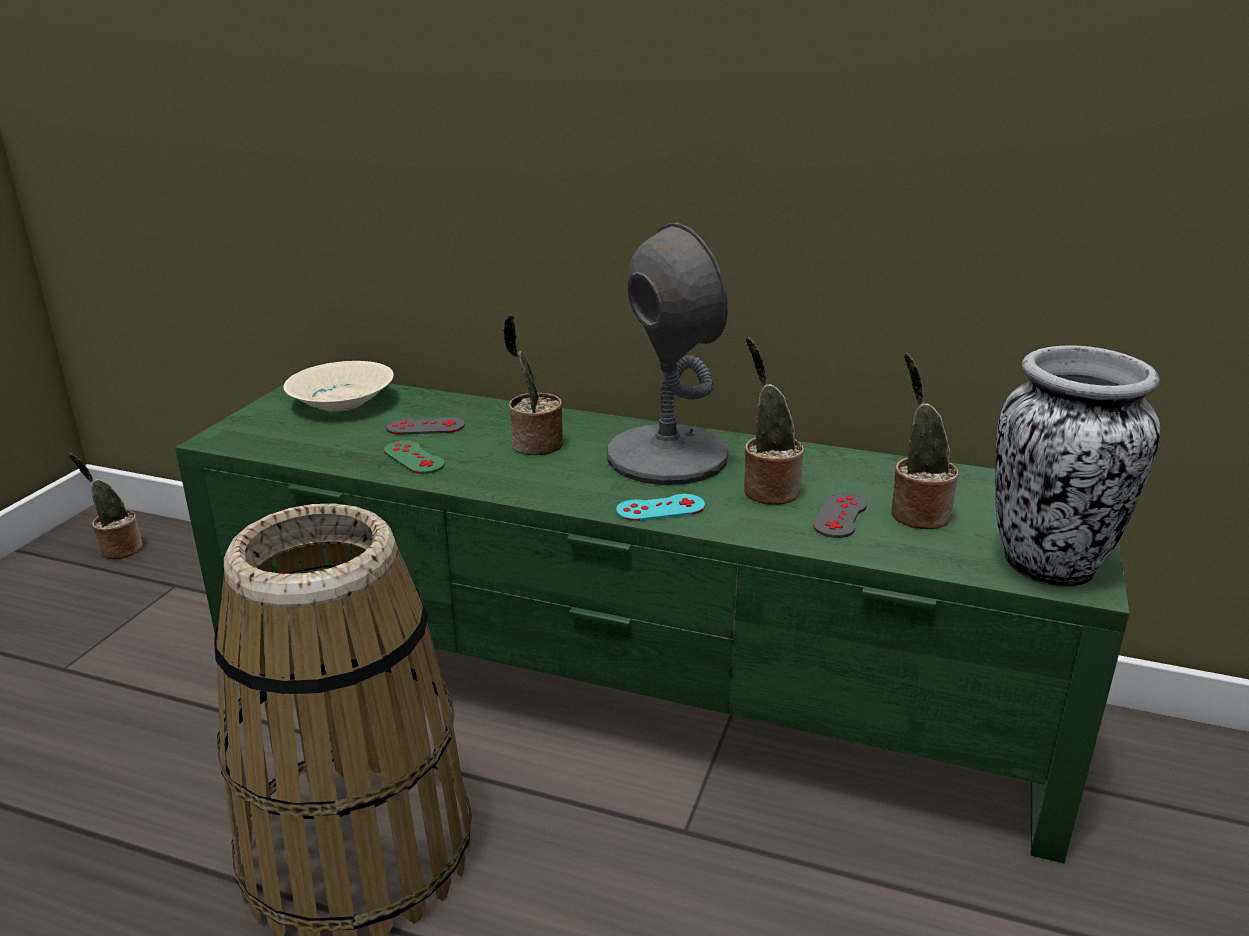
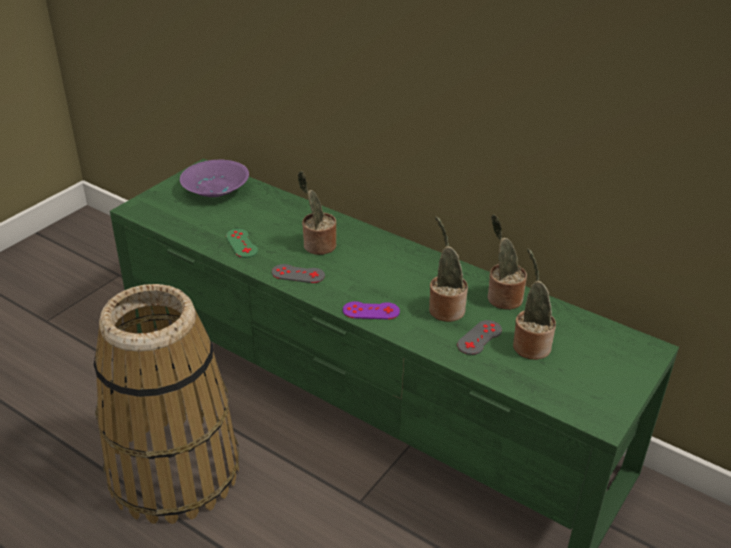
camera: 15 degrees right, 10 degrees up
potted plant [68,453,143,559] -> potted plant moved to [487,214,527,310]
beige bowl [283,361,394,411] -> purple bowl [180,160,249,197]
grey game controller [386,417,465,435] -> grey game controller moved to [272,264,325,283]
grey table lamp [607,223,729,485] -> none
turquoise game controller [616,494,705,521] -> purple game controller [343,301,400,319]
vase [995,345,1160,588] -> none

